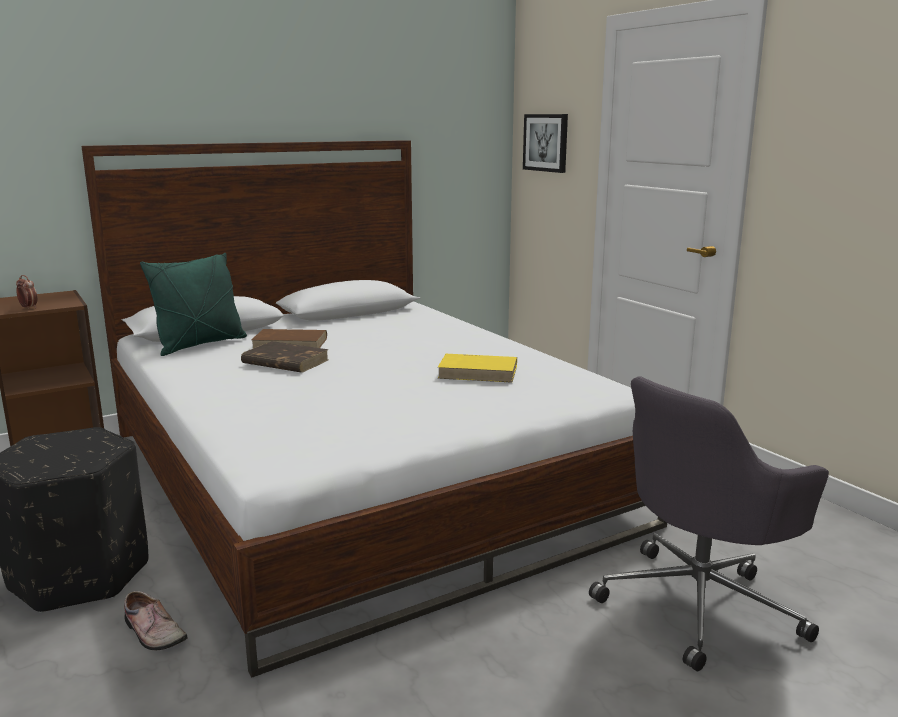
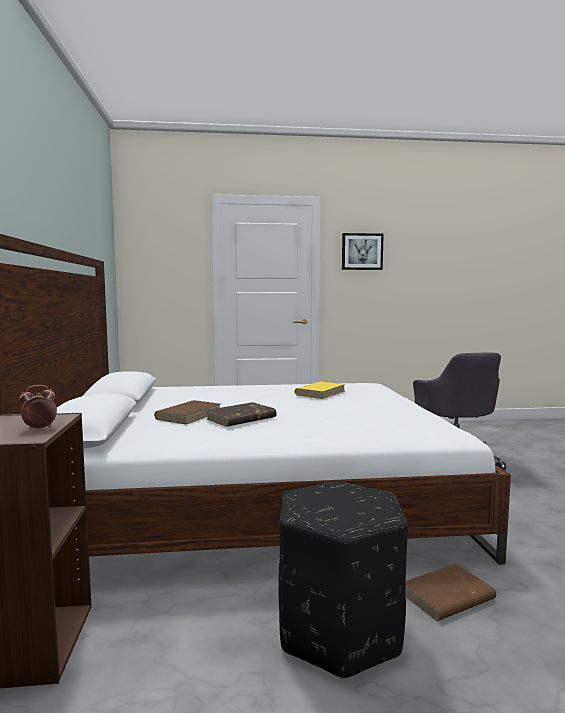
camera: 65 degrees left, 10 degrees down
shoe [124,591,188,650] -> brown book [405,564,496,621]
green pillow [140,253,247,356] -> none
picture [523,114,568,173] -> picture moved to [342,233,384,270]

